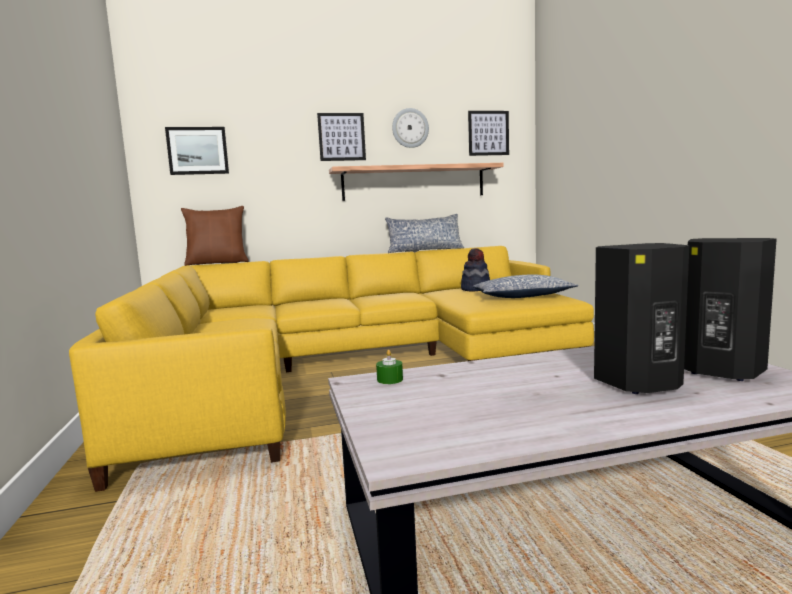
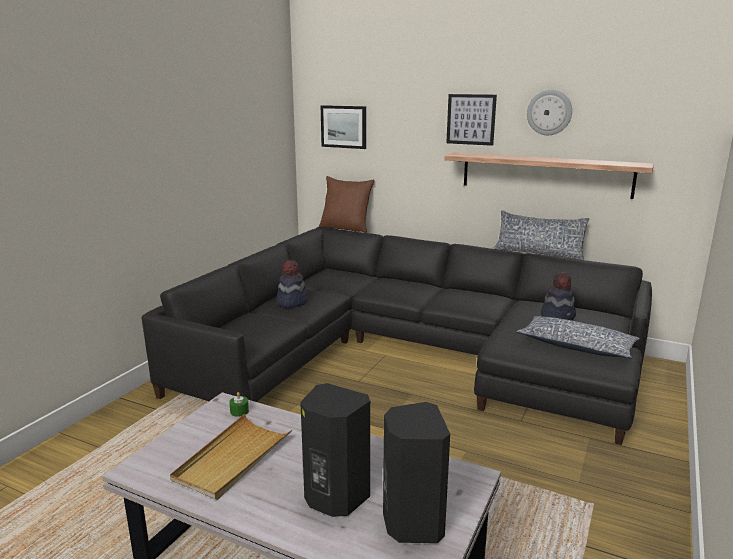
camera: 40 degrees right, 10 degrees up
yellow sofa [69,246,594,492] -> black sofa [141,227,652,445]
picture [468,111,509,156] -> none
none -> beige tray [170,414,292,500]
none -> hat [276,260,308,308]

